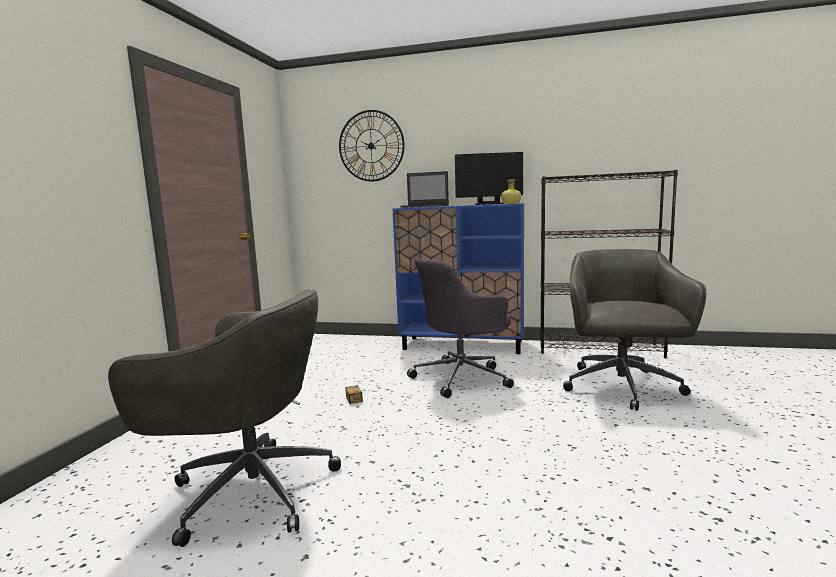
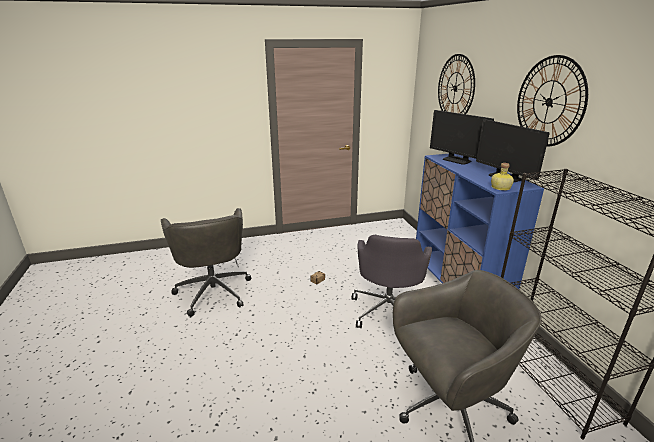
camera: 60 degrees right, 15 degrees up
laptop [400,171,449,208] -> monitor [430,110,494,165]
grey office chair [407,258,514,398] -> grey office chair turned 105 degrees counterclockwise [352,235,432,328]
none -> wall clock [517,55,588,147]

